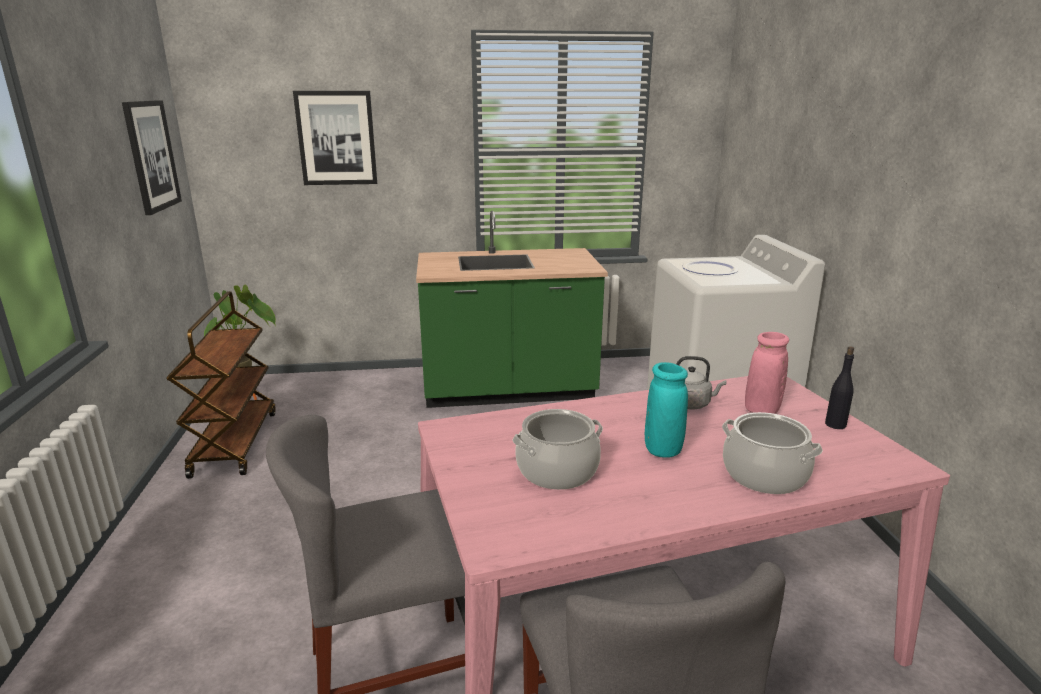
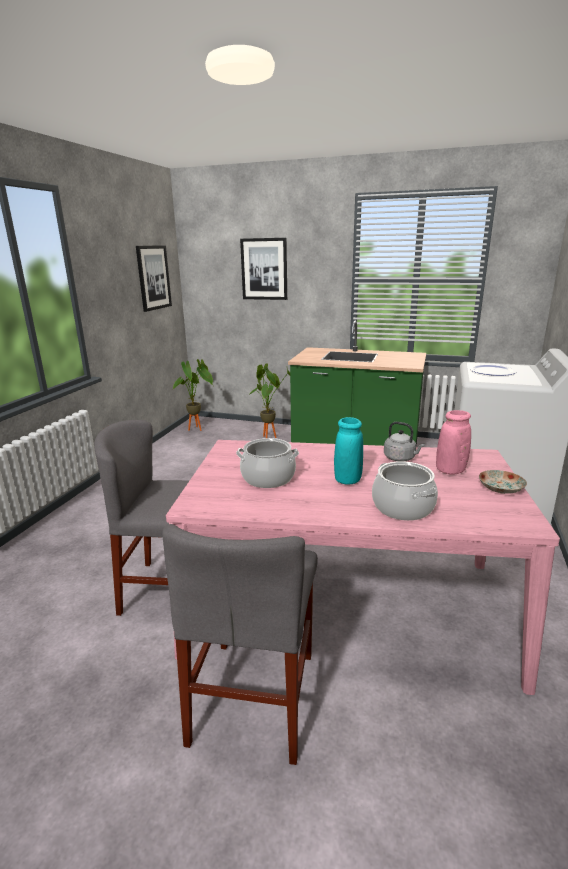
camera: 25 degrees right, 0 degrees up
brown cart [166,291,276,479] -> none
black bottle [825,346,854,429] -> plate [479,470,527,494]
none -> potted plant [249,363,290,438]

